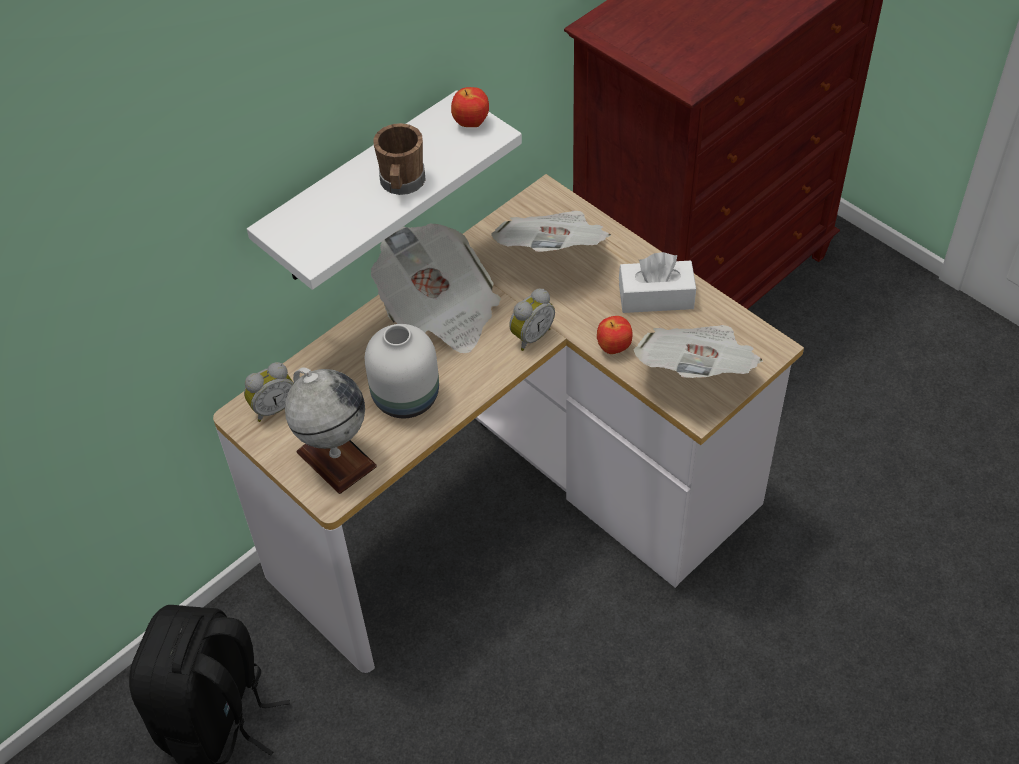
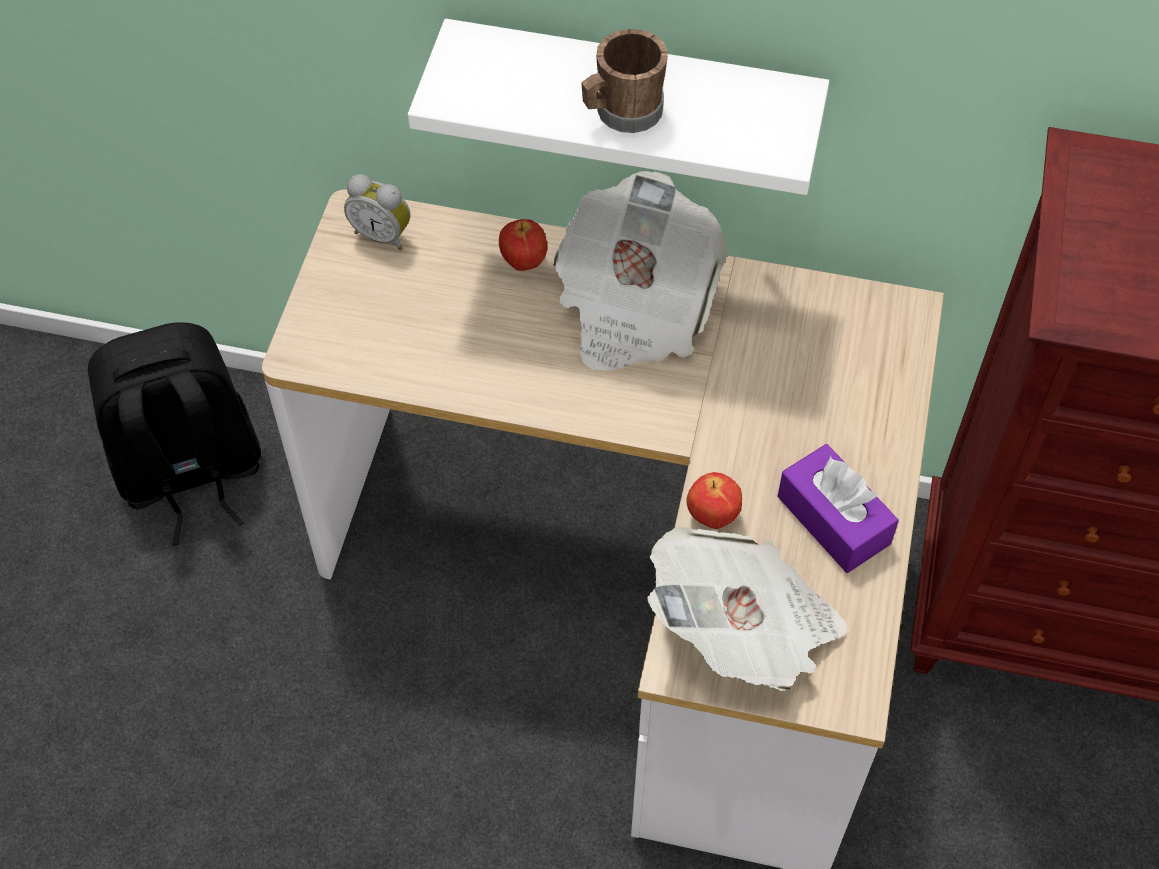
camera: 55 degrees right, 5 degrees up
globe [285,367,377,494] -> none
white vase [365,324,439,418] -> none
apple [451,87,489,127] -> apple moved to [499,219,547,271]
newspaper [491,210,611,252] -> none
alarm clock [509,288,555,351] -> none
white tissue box [619,252,696,313] -> purple tissue box [778,444,899,573]

